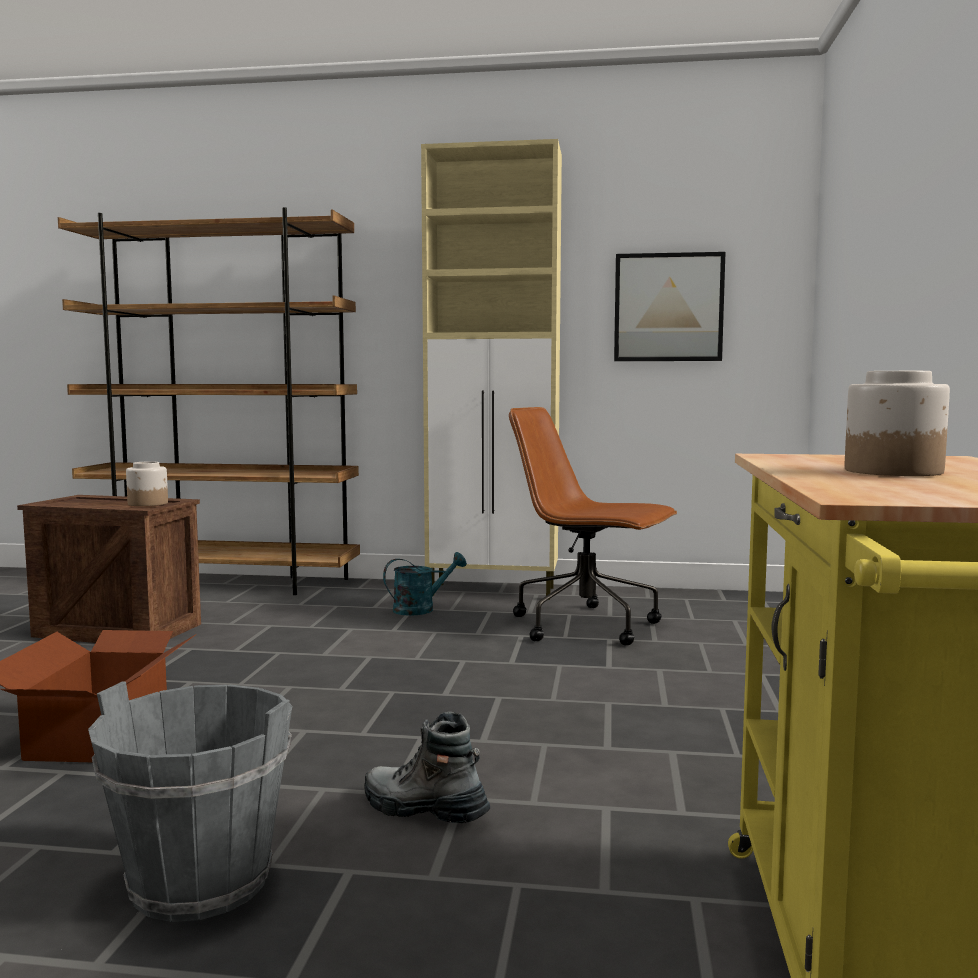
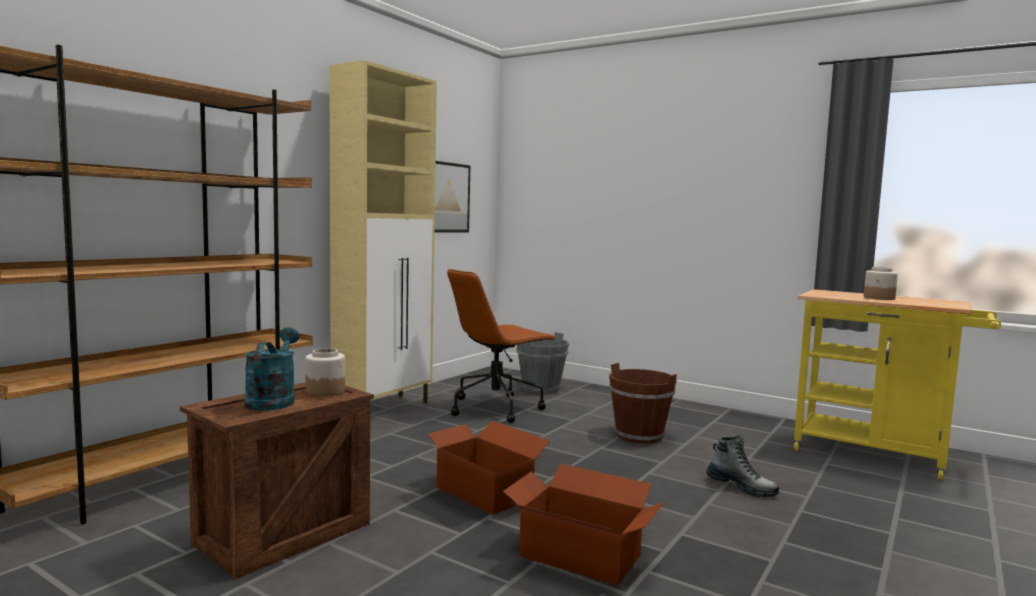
camera: 65 degrees left, 0 degrees up
grey bucket [88,681,292,922] -> grey bucket moved to [516,332,569,394]
boot [364,712,490,823] -> boot turned 105 degrees counterclockwise [706,434,779,497]
turquoise watering can [383,552,467,616] -> turquoise watering can moved to [244,327,299,411]
none -> cardboard box [420,421,550,515]
none -> brown bucket [609,363,677,443]

